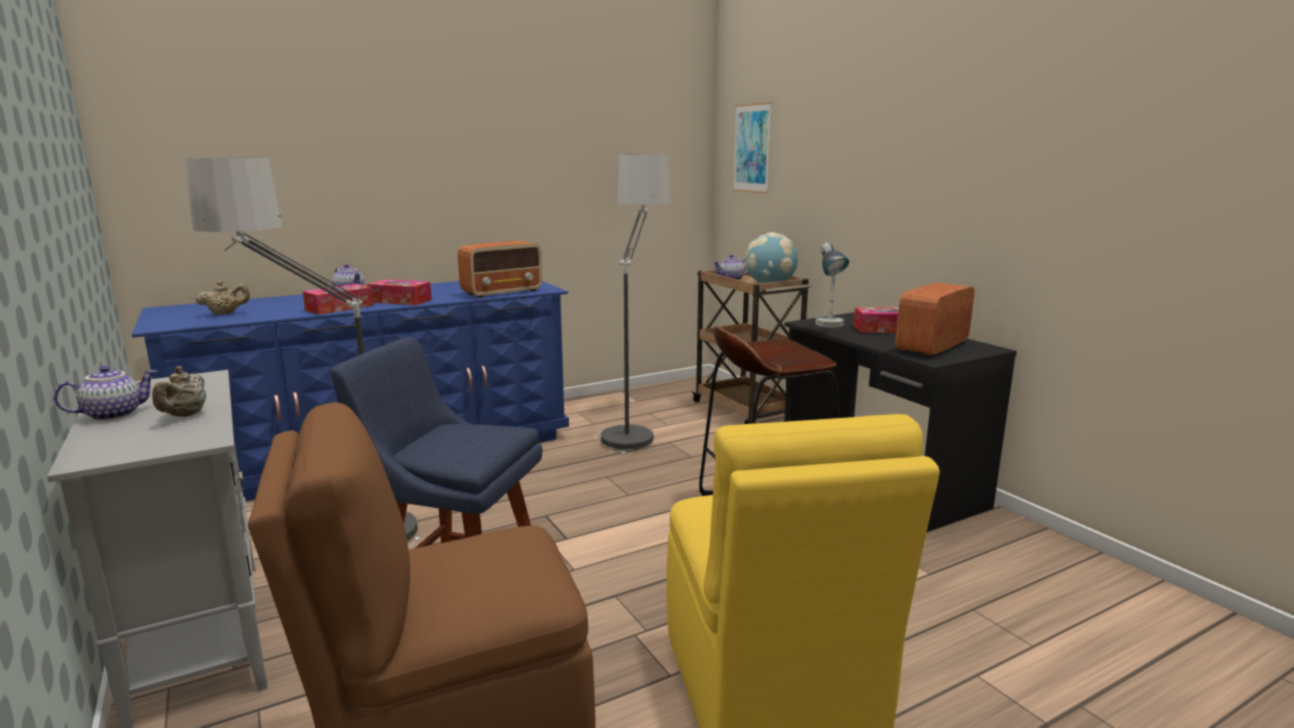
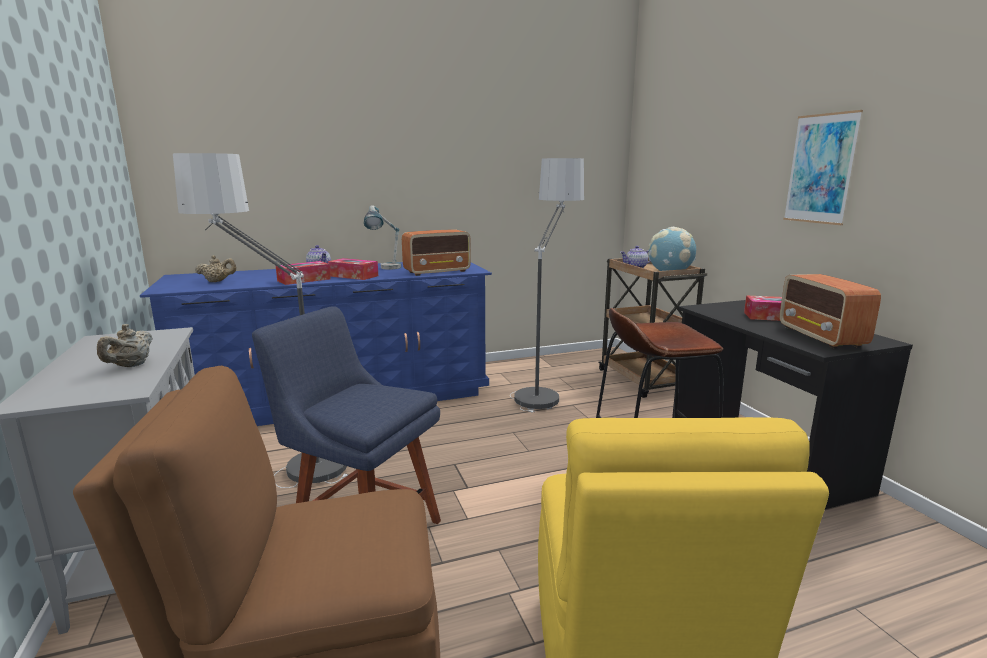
camera: 10 degrees right, 0 degrees up
teapot [54,366,157,421] -> none
picture [733,102,772,193] -> picture moved to [783,110,863,225]
table lamp [815,243,849,328] -> table lamp moved to [364,205,401,270]
radio [896,283,974,357] -> radio turned 60 degrees counterclockwise [779,274,881,349]

